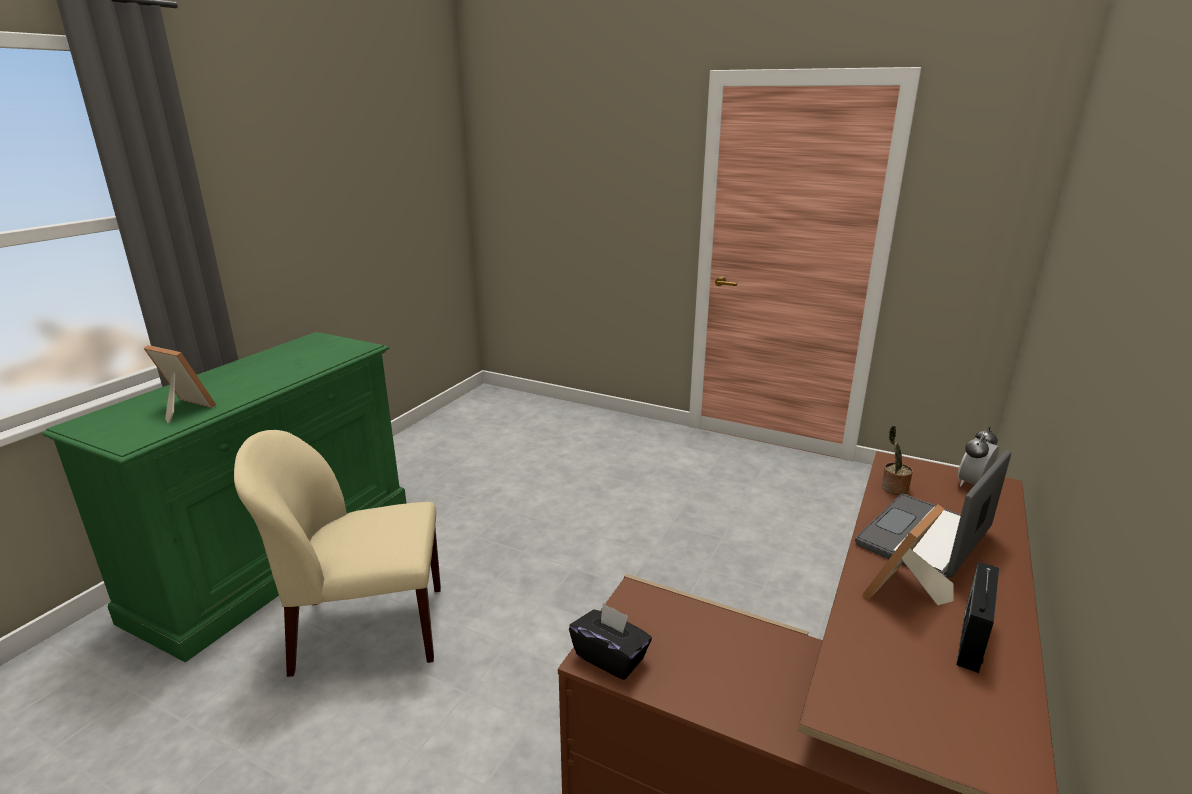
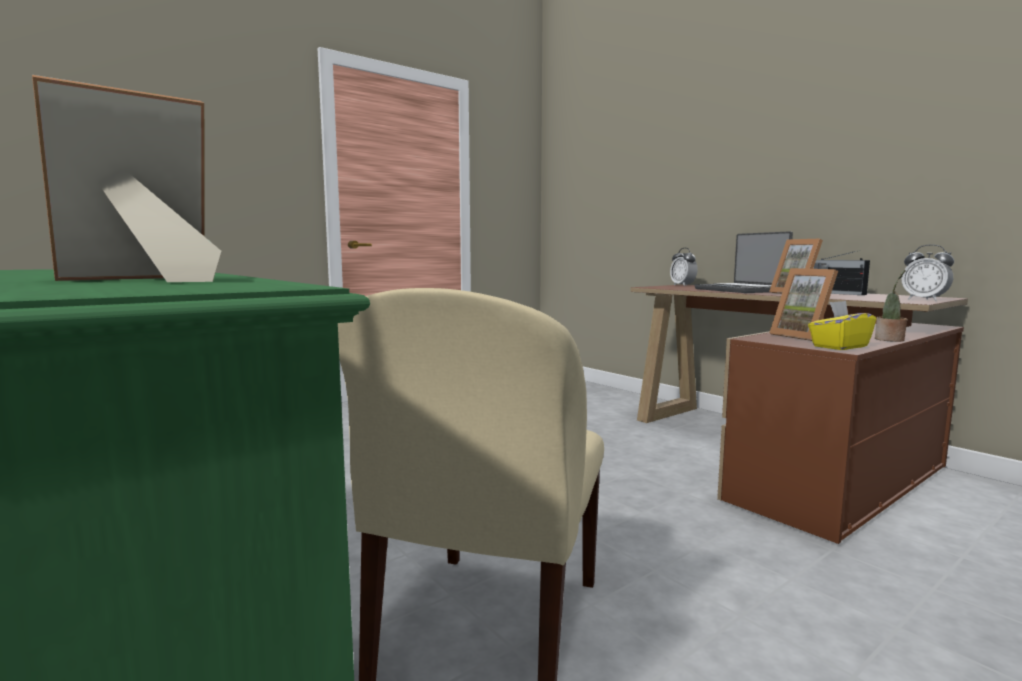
camera: 65 degrees left, 15 degrees down
black tissue box [569,602,652,680] -> yellow tissue box [808,301,876,350]
potted plant [881,425,913,495] -> potted plant moved to [875,270,908,342]
none -> picture frame [770,268,838,341]
none -> alarm clock [902,244,954,301]

